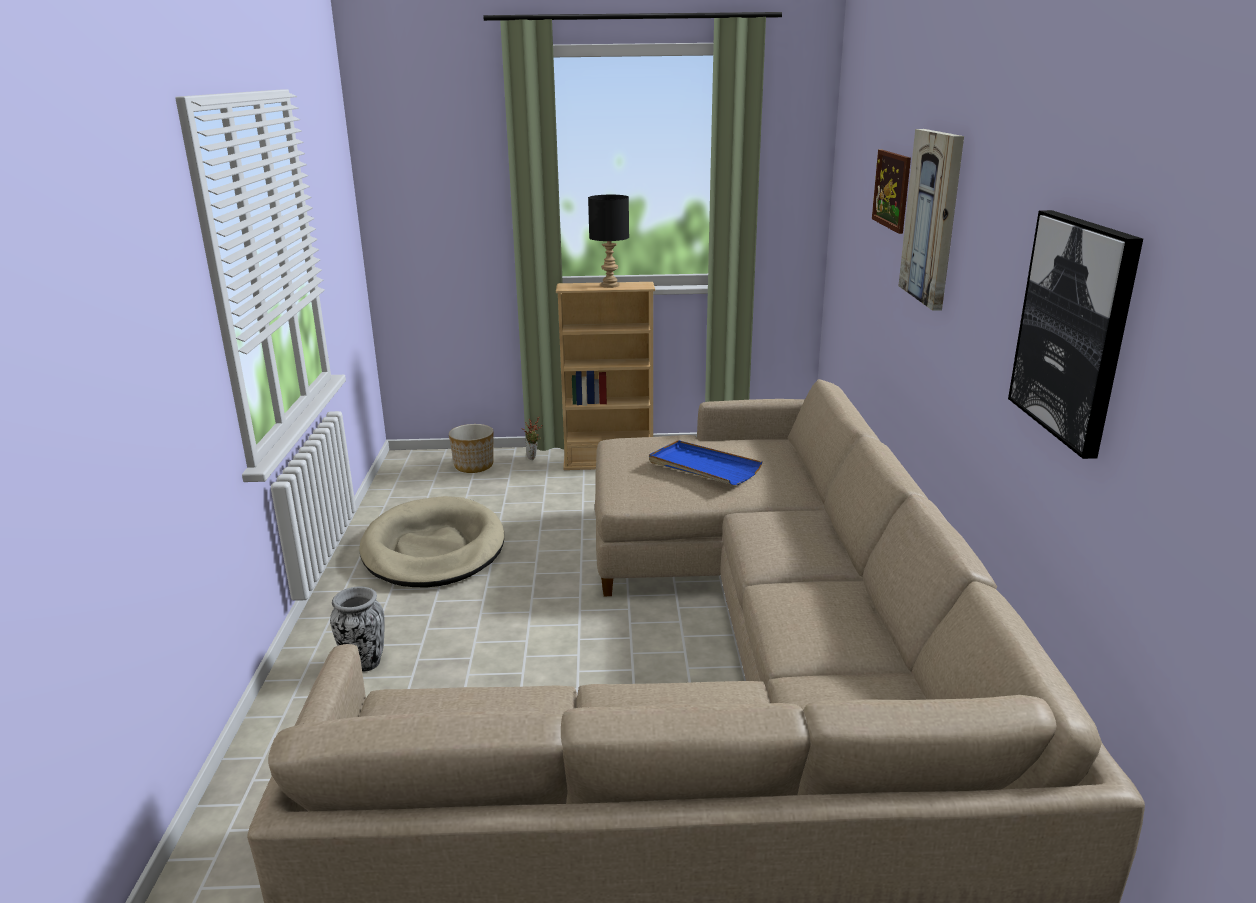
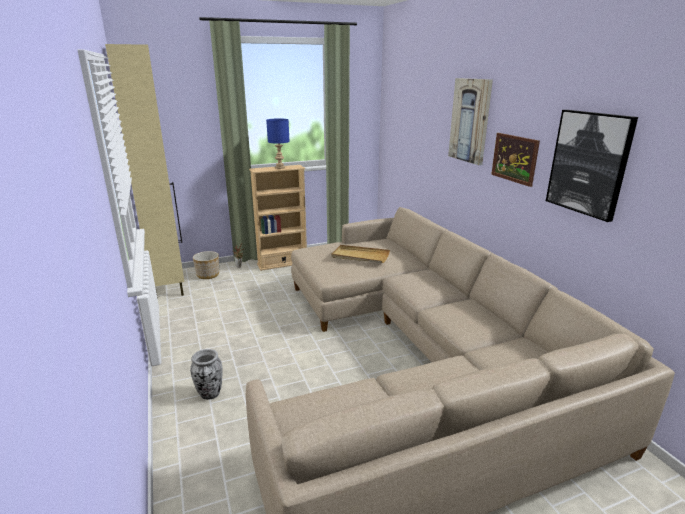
camera: 20 degrees left, 0 degrees up
beige dog bed [359,496,504,587] -> none
black table lamp [588,195,629,288] -> blue table lamp [266,119,290,169]
blue tray [649,440,763,485] -> beige tray [331,245,390,263]
picture [872,150,911,234] -> picture moved to [491,133,540,187]
none -> beige cabinet [105,44,184,299]

